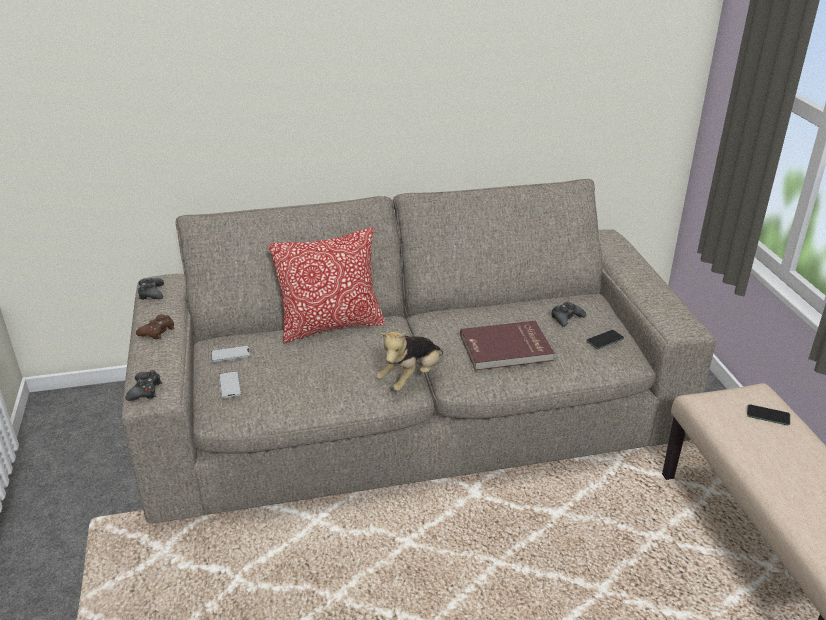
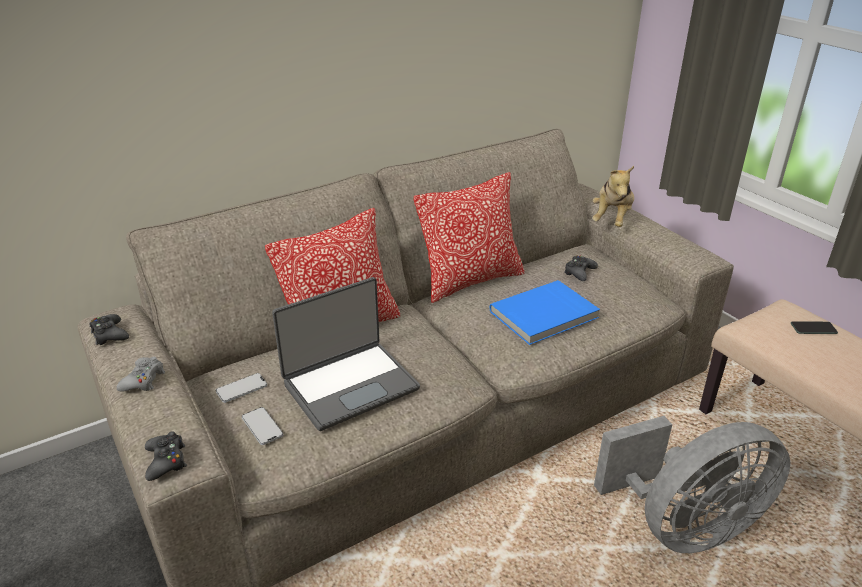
camera: 20 degrees left, 0 degrees up
brown game controller [136,314,175,339] -> grey game controller [116,357,165,392]
plush toy [377,332,443,391] -> plush toy moved to [592,166,634,227]
red book [460,321,554,370] -> blue book [490,280,600,345]
phone [586,330,624,349] -> none
none -> laptop [272,277,420,431]
none -> pillow [414,172,524,303]
none -> grey fan [594,416,790,553]

